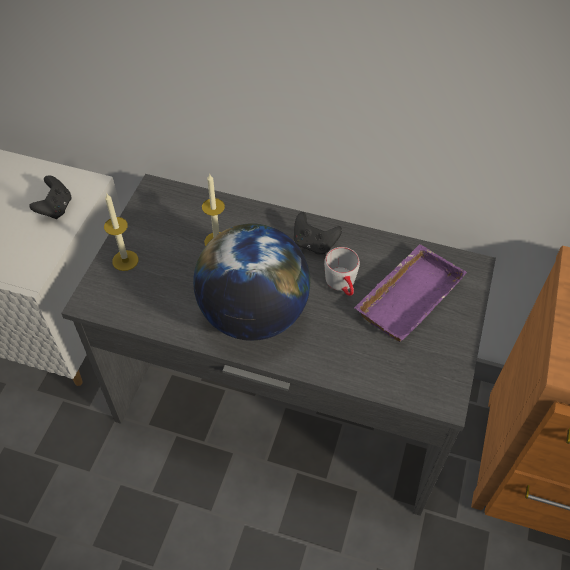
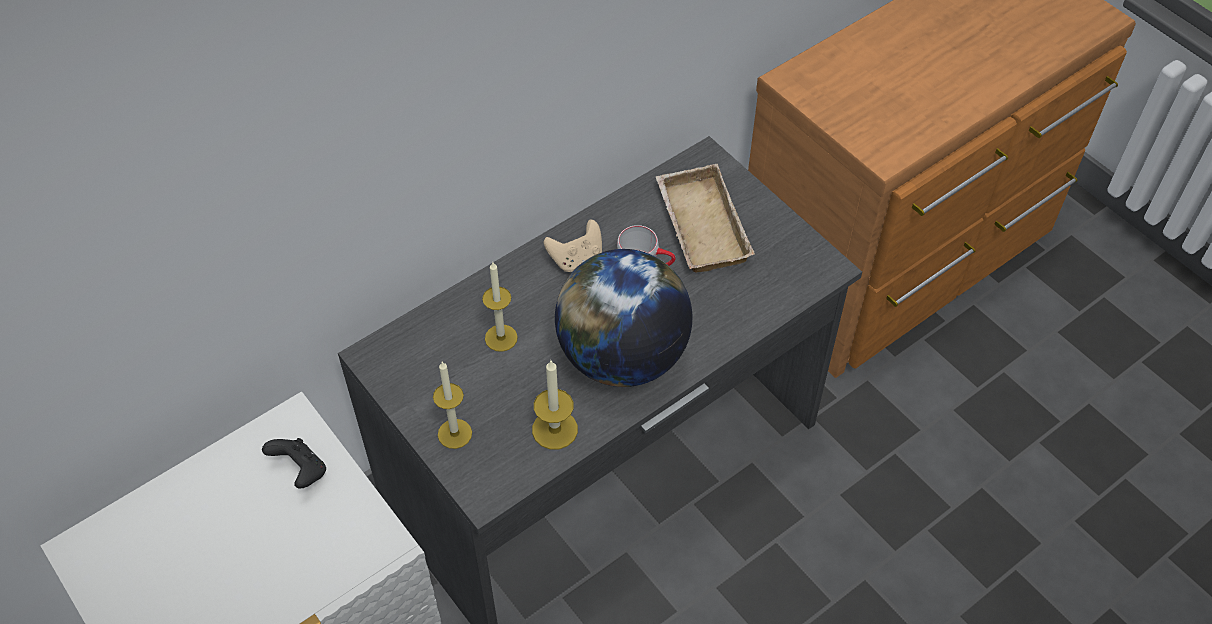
camera: 55 degrees left, 0 degrees up
black game controller [294,212,342,255] -> beige game controller [544,220,602,272]
purple tray [354,244,467,342] -> beige tray [655,164,755,273]
none -> candle [532,361,578,450]

